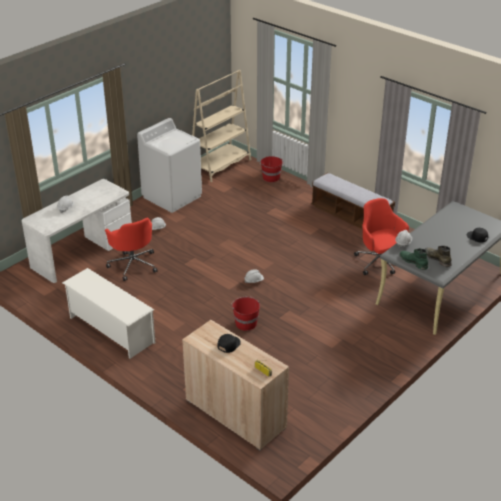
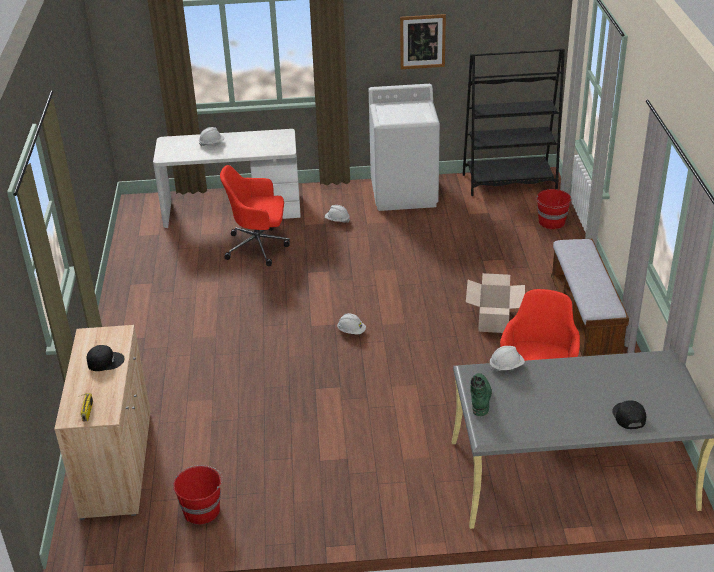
camera: 45 degrees right, 0 degrees up
white shoe rack [62,268,155,359] -> none
red office chair [105,217,157,281] -> red office chair turned 75 degrees clockwise [220,165,290,266]
beige bookcase [192,70,251,182] -> black bookcase [463,49,565,196]
red bucket [231,297,260,331] -> red bucket moved to [173,465,223,524]
green boot [424,245,452,267] -> none
none -> picture [400,14,446,69]
none -> cardboard box [466,273,525,333]

